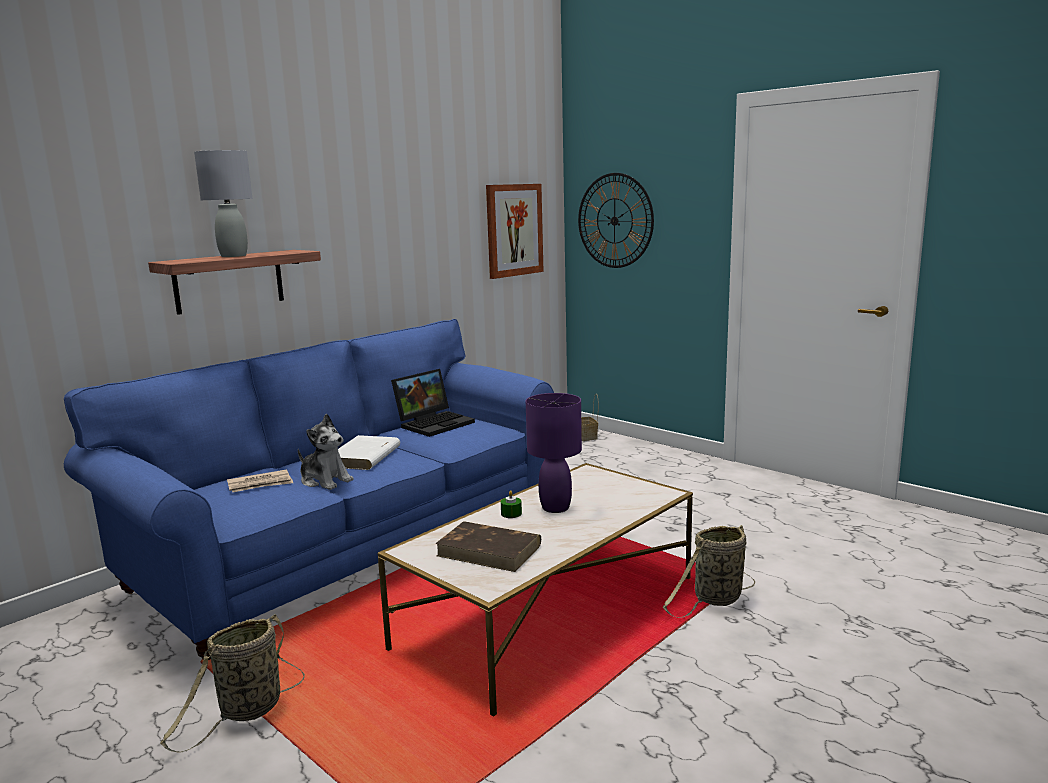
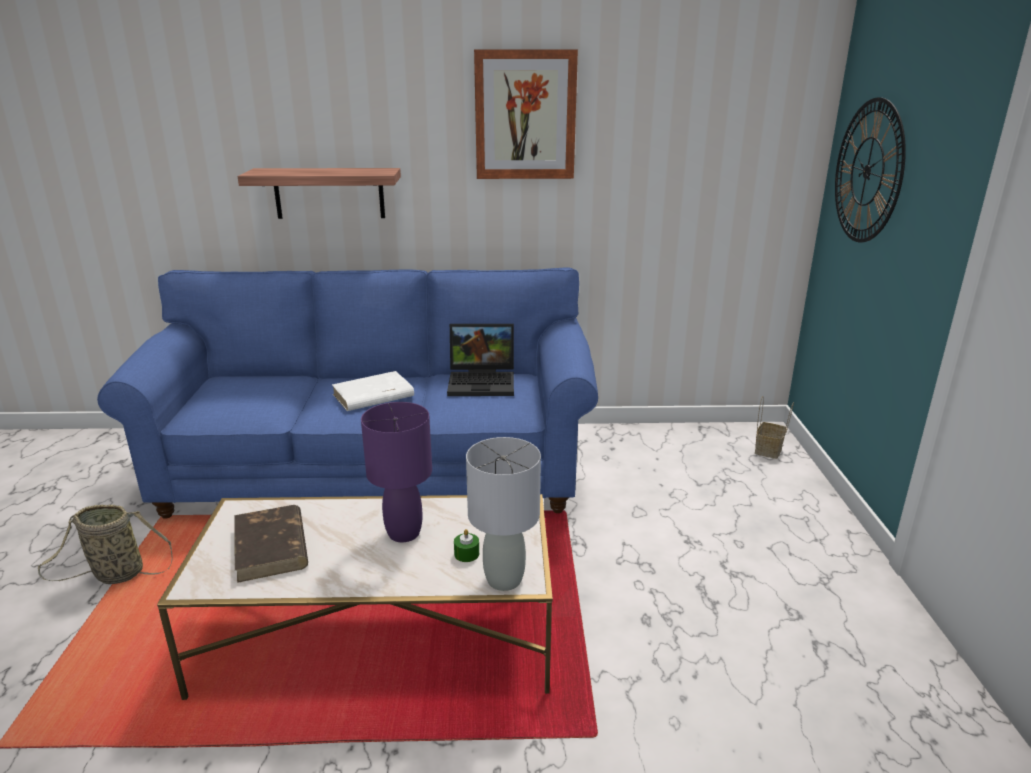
camera: 45 degrees right, 10 degrees up
grey table lamp [194,150,252,257] -> grey table lamp moved to [466,437,541,591]
newspaper [227,469,293,492] -> none
plush toy [298,414,354,490] -> none
picture [486,184,544,279] -> picture moved to [474,49,578,179]
green candle [501,490,522,518] -> green candle moved to [454,529,479,562]
basket [663,525,755,618] -> none

